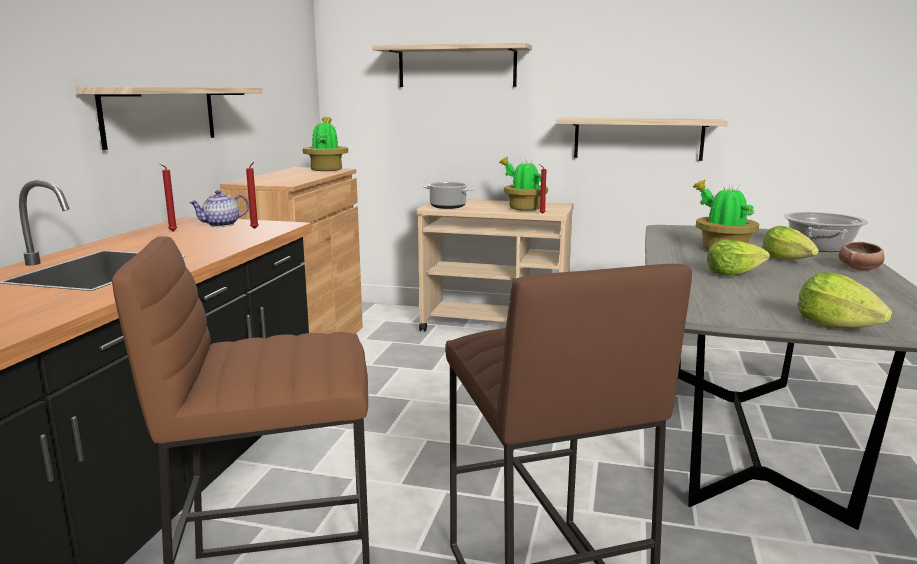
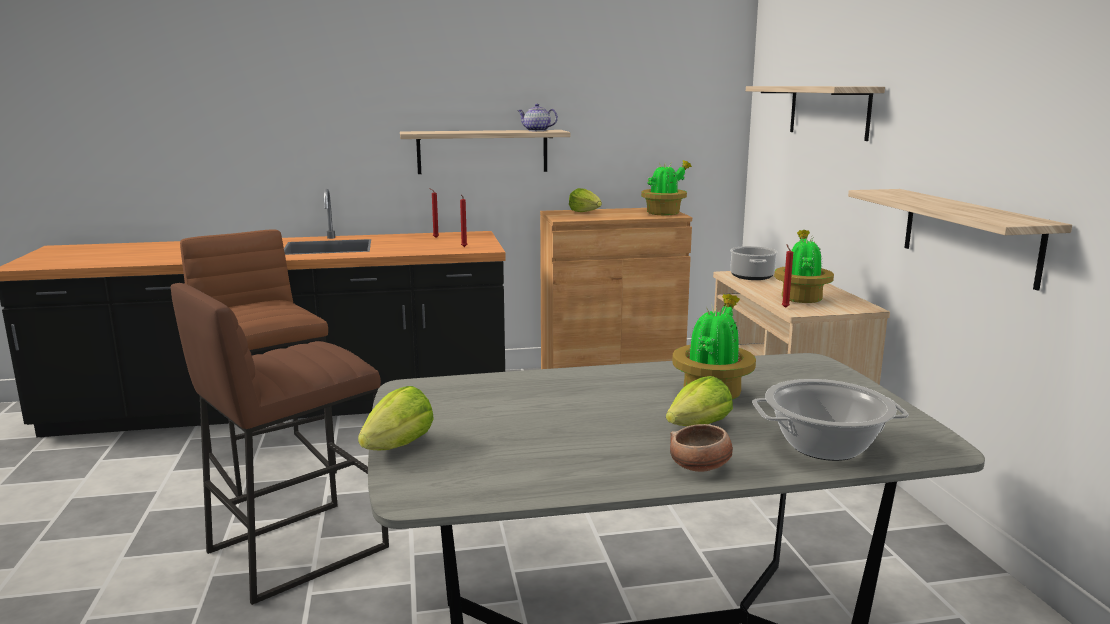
camera: 65 degrees right, 0 degrees up
teapot [189,190,249,227] -> teapot moved to [517,104,558,131]
lettuce [707,239,770,276] -> lettuce moved to [569,188,602,212]

